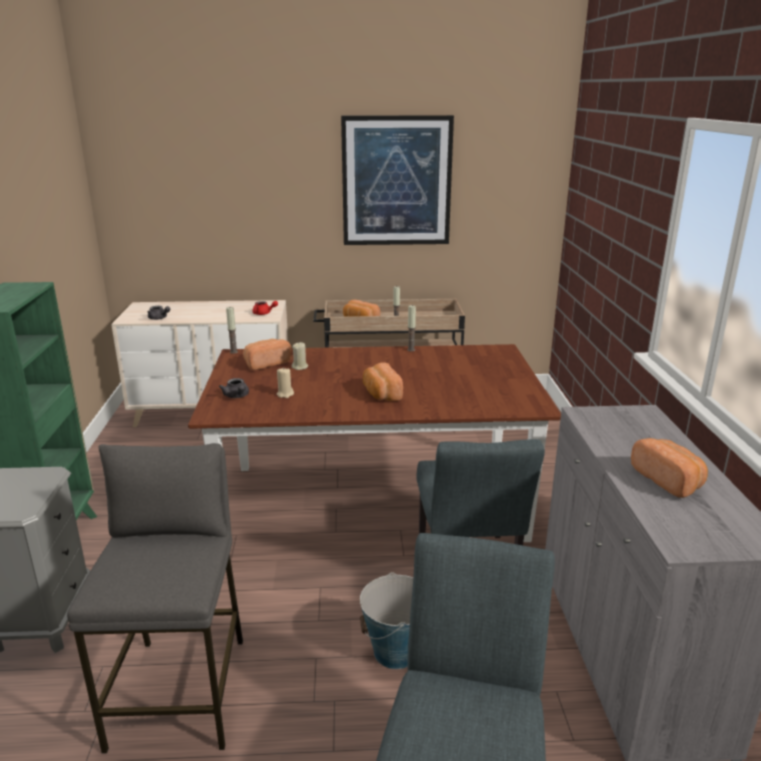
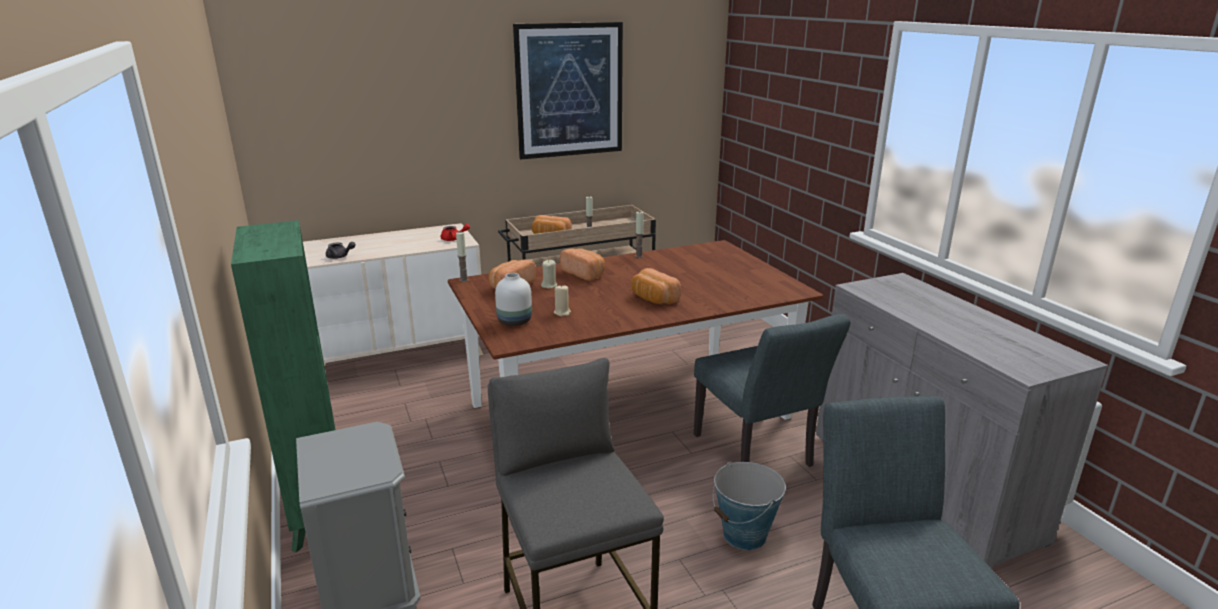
camera: 20 degrees left, 0 degrees up
grey teapot [219,378,249,398] -> white vase [495,273,532,326]
bread [631,438,708,498] -> bread moved to [560,248,605,281]

